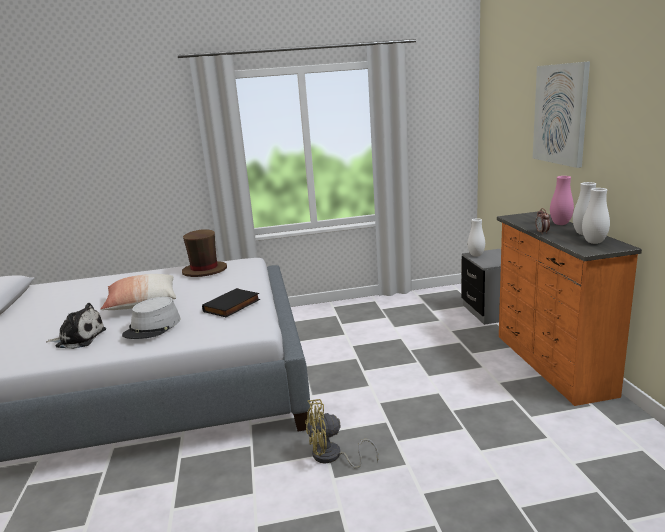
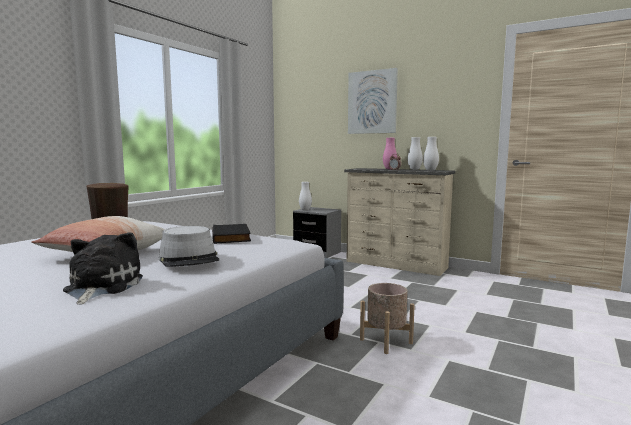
camera: 50 degrees left, 10 degrees down
plush toy [46,303,106,349] -> plush toy turned 45 degrees counterclockwise [63,232,143,305]
yellow fan [305,399,379,469] -> beige planter [360,283,415,354]
orange dresser [497,212,642,406] -> beige dresser [344,168,456,276]

